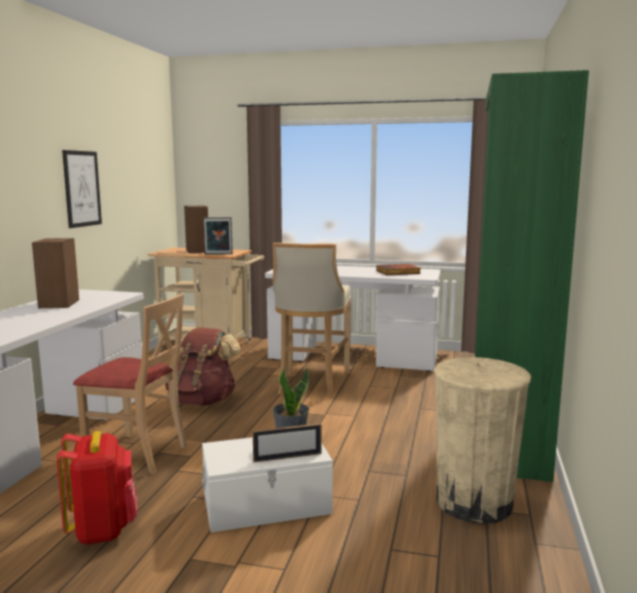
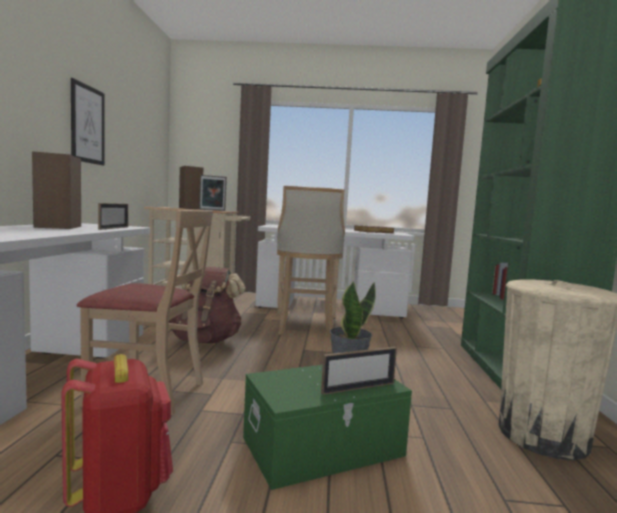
camera: 10 degrees left, 5 degrees down
white storage box [202,437,333,533] -> green storage box [243,365,412,490]
none -> picture frame [98,203,128,230]

